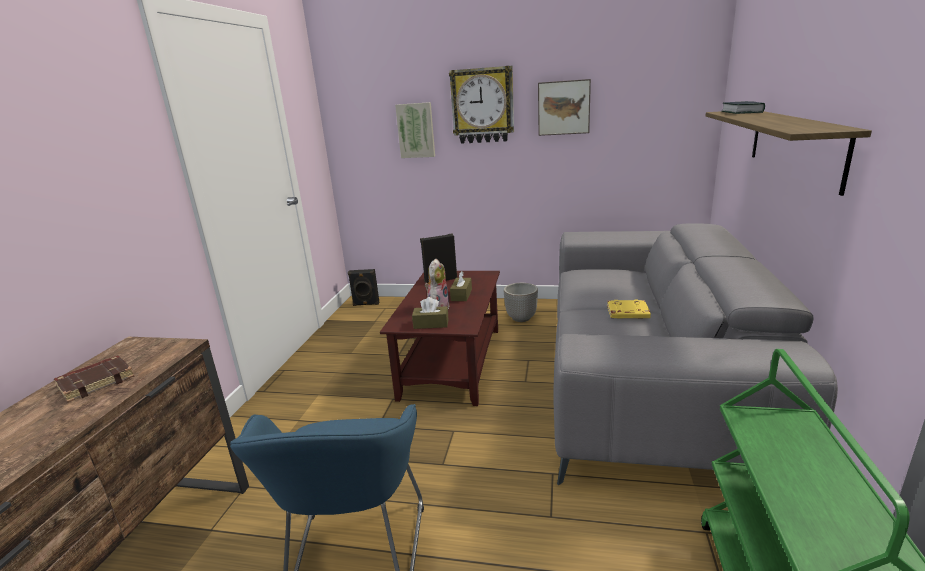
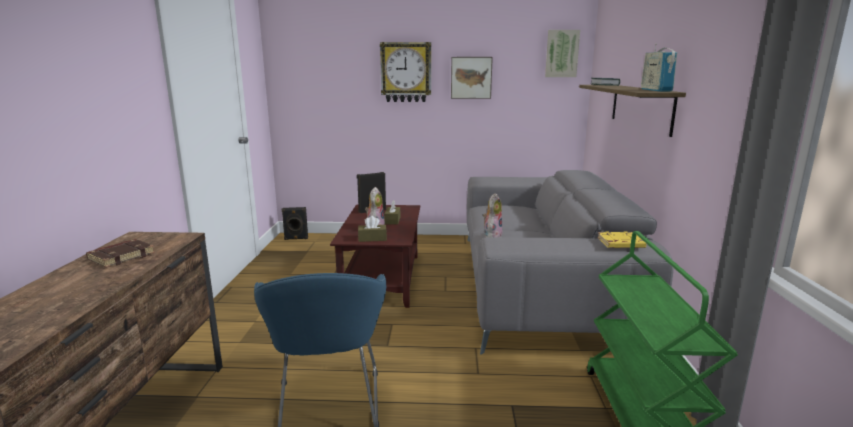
camera: 10 degrees left, 5 degrees down
picture [395,102,435,158] -> picture moved to [545,30,580,77]
planter [504,283,538,322] -> none
yellow book [607,300,651,318] -> yellow book moved to [598,231,646,248]
none -> plush toy [483,193,502,238]
none -> radio [641,44,677,92]

